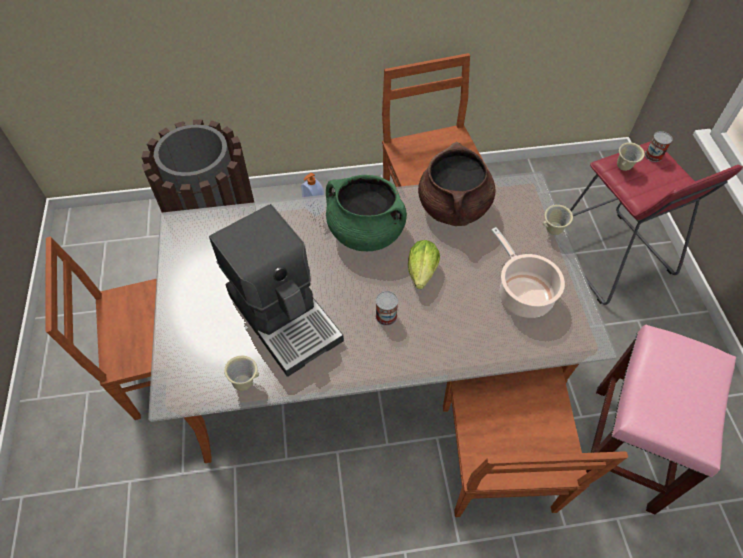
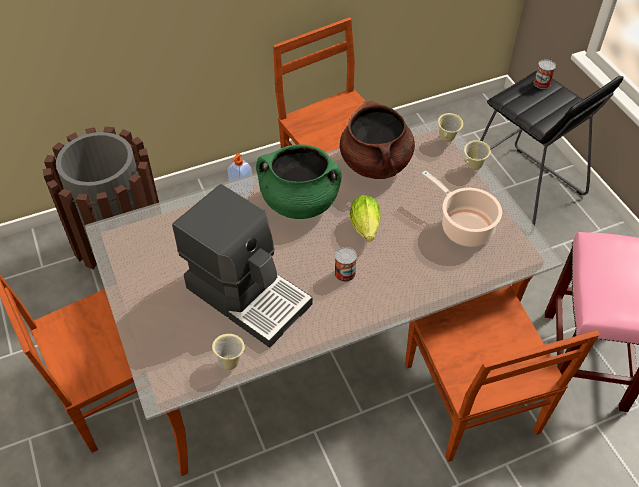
camera: 15 degrees left, 5 degrees down
red stool [570,141,743,305] -> black stool [480,71,623,226]
beige mug [617,142,645,171] -> beige mug moved to [438,113,463,142]

